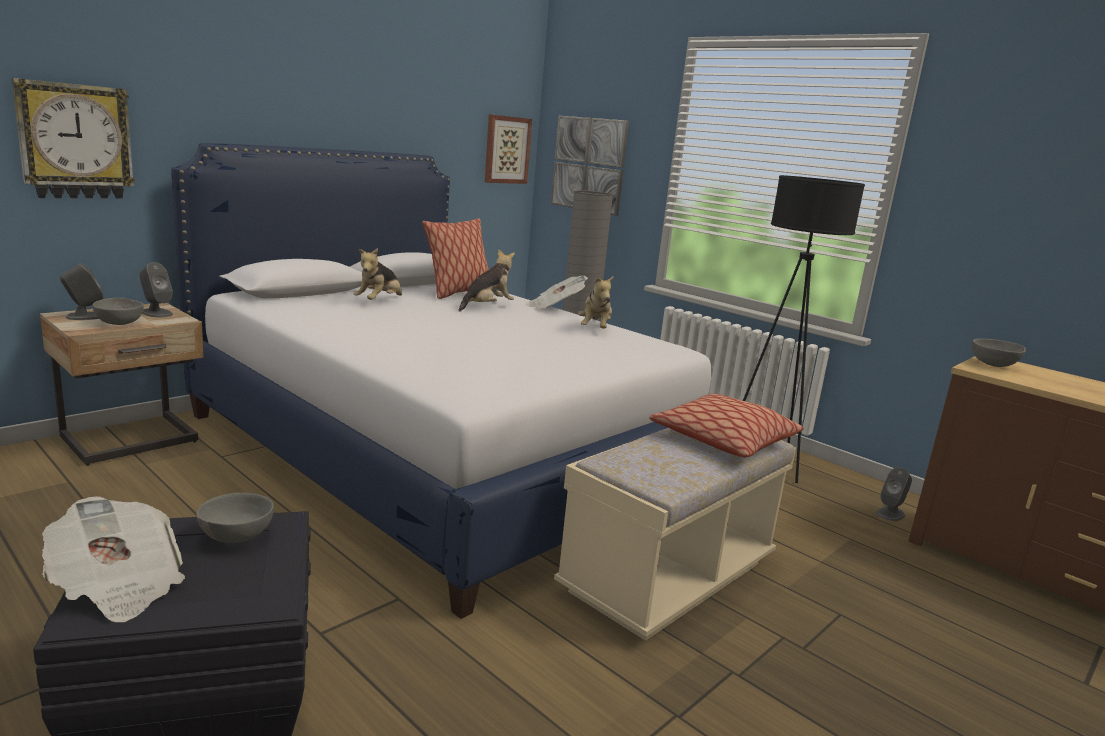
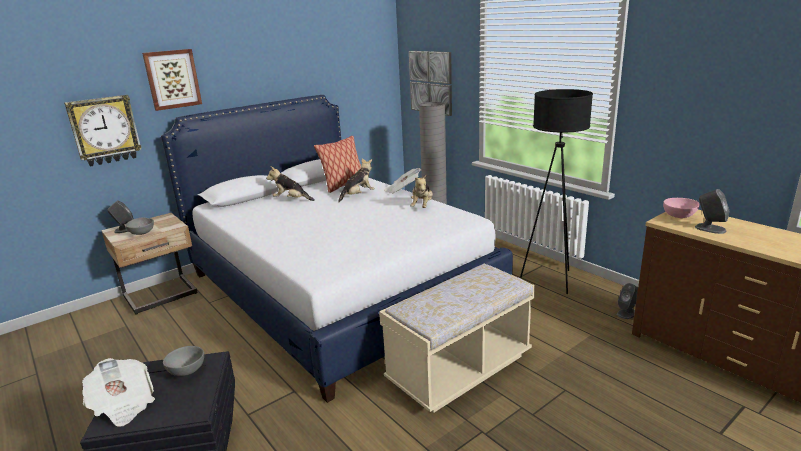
camera: 10 degrees right, 5 degrees up
grey speaker [140,262,173,318] -> grey speaker moved to [695,189,729,234]
plush toy [354,248,402,300] -> plush toy turned 75 degrees clockwise [266,166,315,201]
picture [485,114,532,184] -> picture moved to [142,49,202,111]
pillow [649,394,804,457] -> none
grey bowl [972,338,1026,367] -> pink bowl [663,198,700,218]

